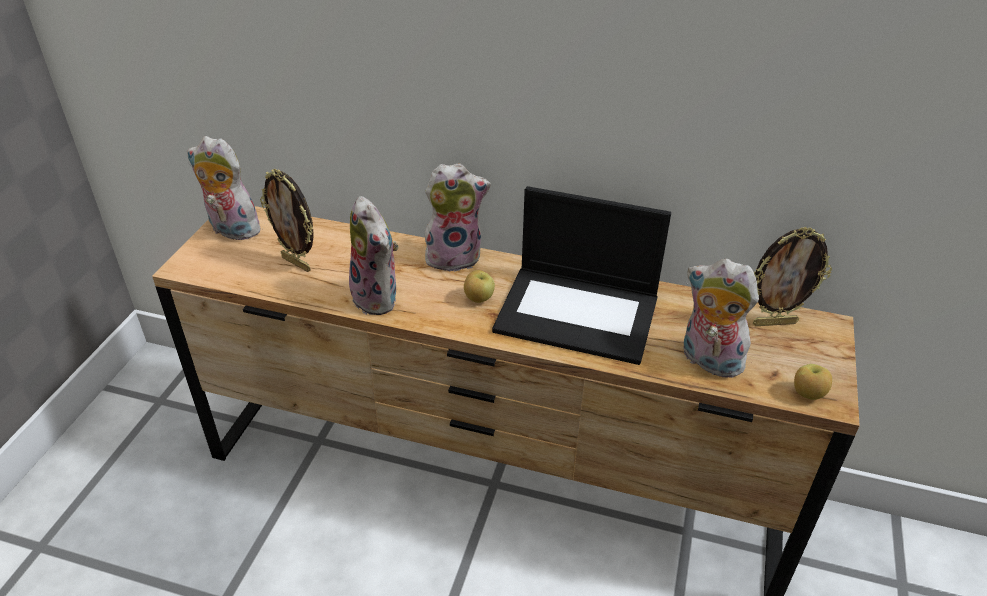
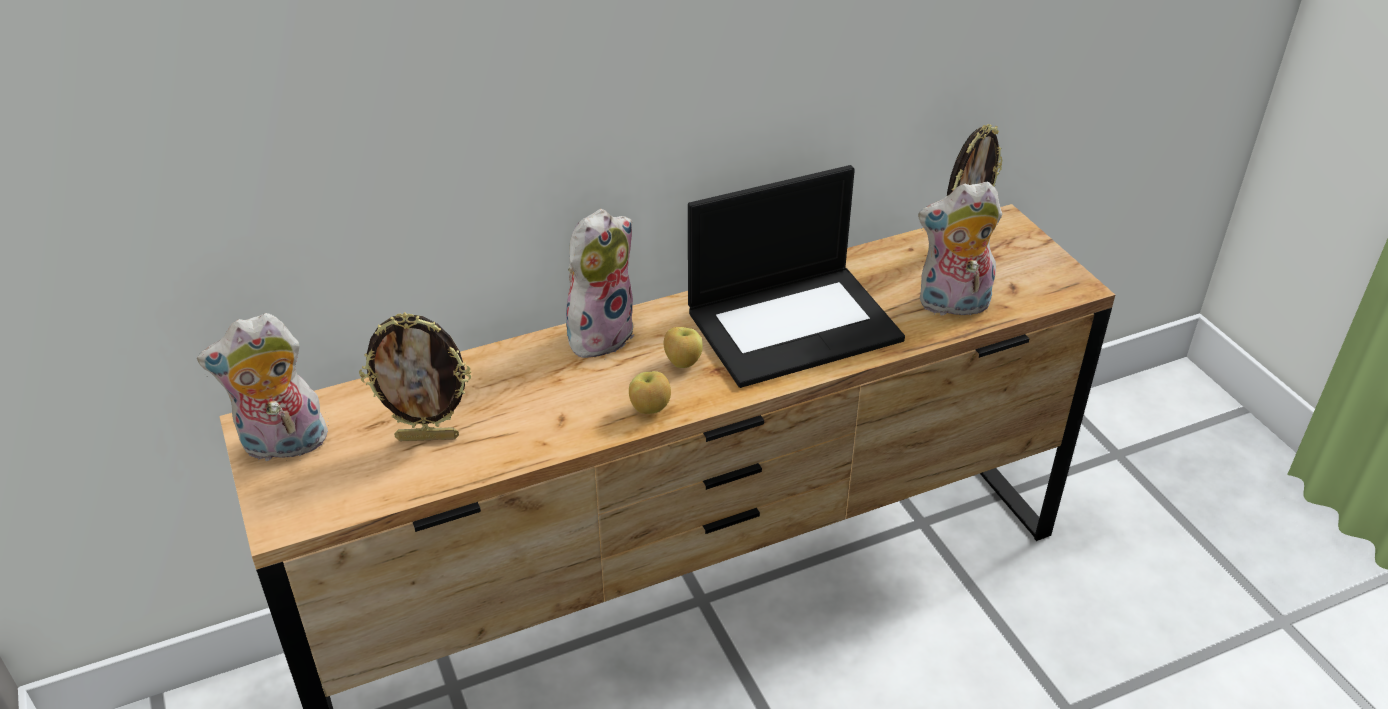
camera: 40 degrees left, 0 degrees up
plush toy [349,196,398,315] -> none
apple [794,364,832,400] -> apple moved to [629,371,671,414]

